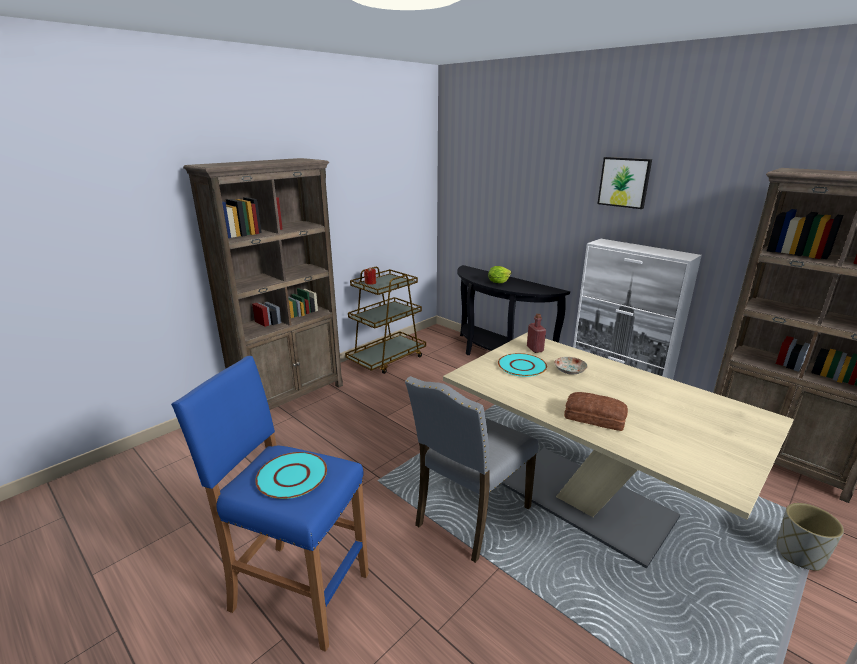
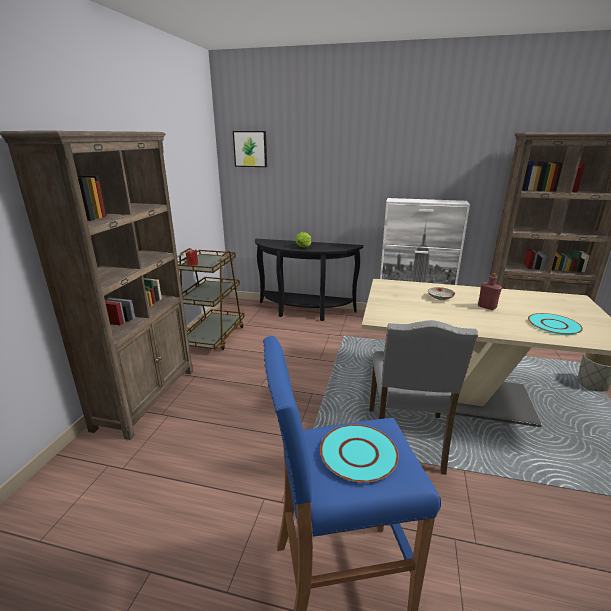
camera: 30 degrees left, 0 degrees up
turquoise plate [498,353,547,377] -> turquoise plate moved to [528,313,583,335]
red bottle [527,314,546,353] -> red bottle moved to [478,273,502,310]
bread [564,392,628,431] -> none
picture [597,157,652,209] -> picture moved to [233,131,267,167]

